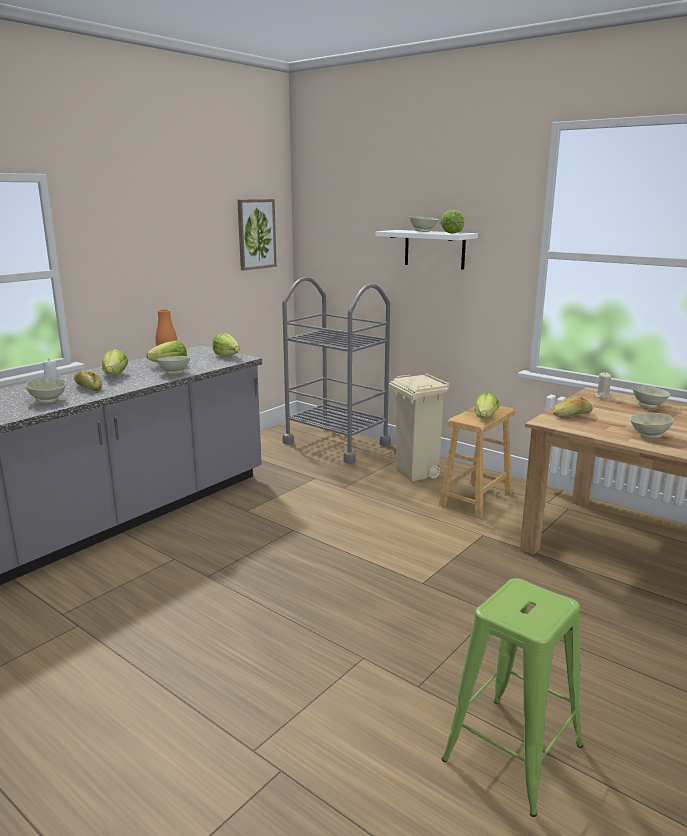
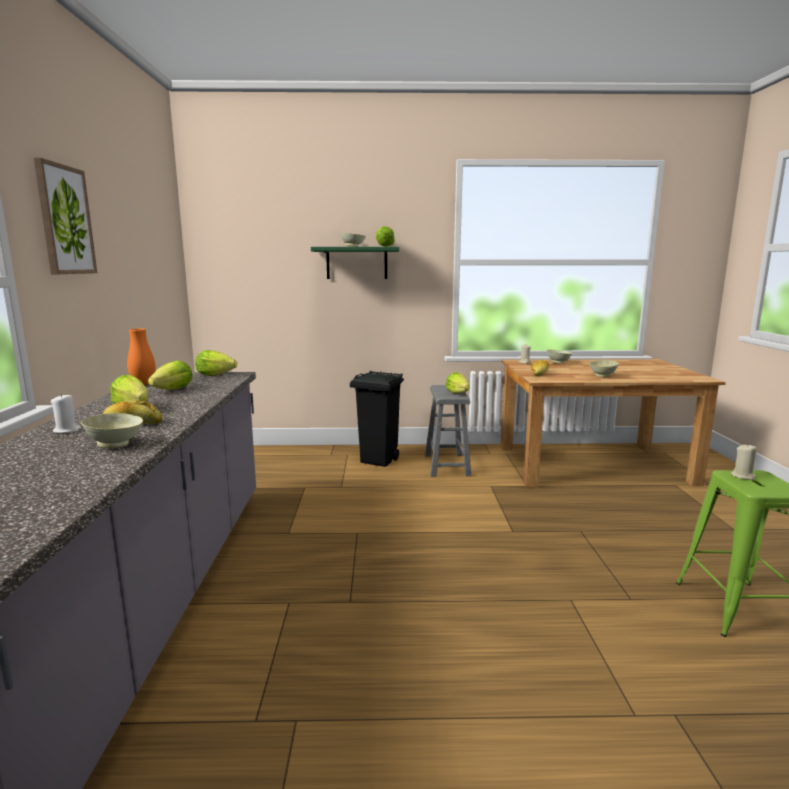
camera: 40 degrees left, 5 degrees down
beige bowl [156,356,190,374] -> none
picture [237,199,277,270] -> picture moved to [34,158,97,274]
grey cart [282,277,391,464] -> none
white shelf [376,230,478,270] -> green shelf [311,247,399,279]
beige trash can [389,373,450,482] -> black trash can [350,371,404,467]
brown stool [439,406,515,518] -> grey stool [425,385,471,477]
none -> beige candle [731,445,757,480]

